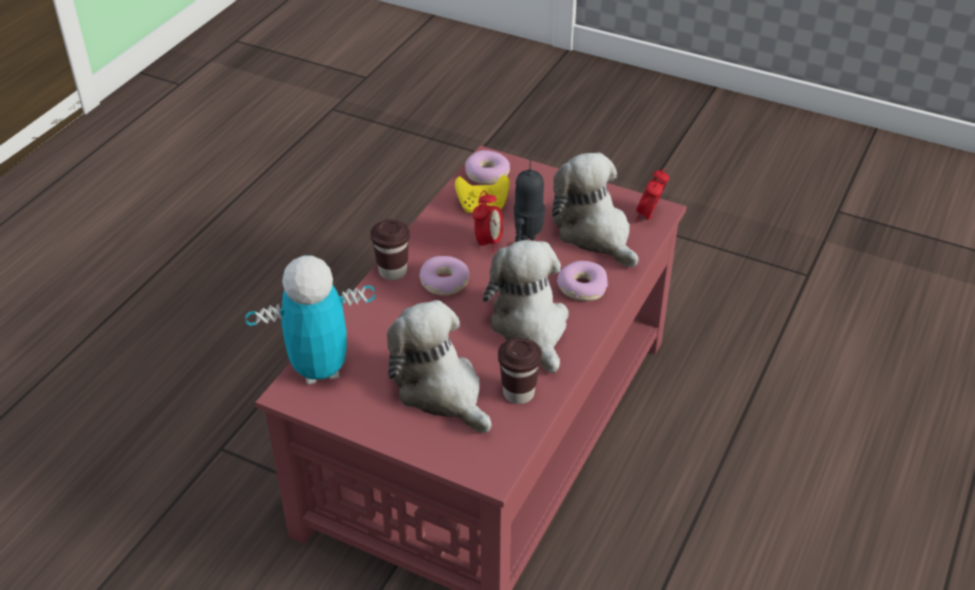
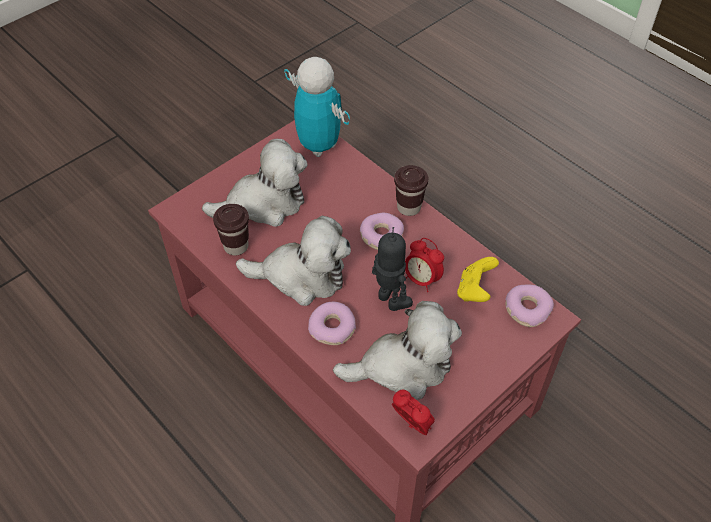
camera: 110 degrees right, 10 degrees up
toy robot [245,256,375,385] -> toy robot turned 45 degrees counterclockwise [284,57,350,157]

